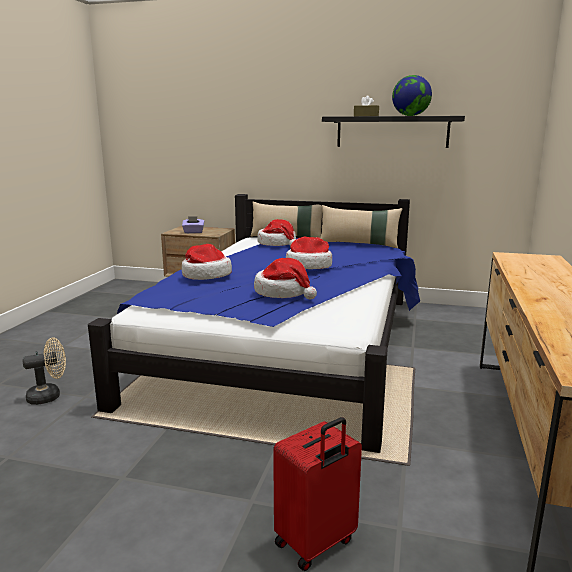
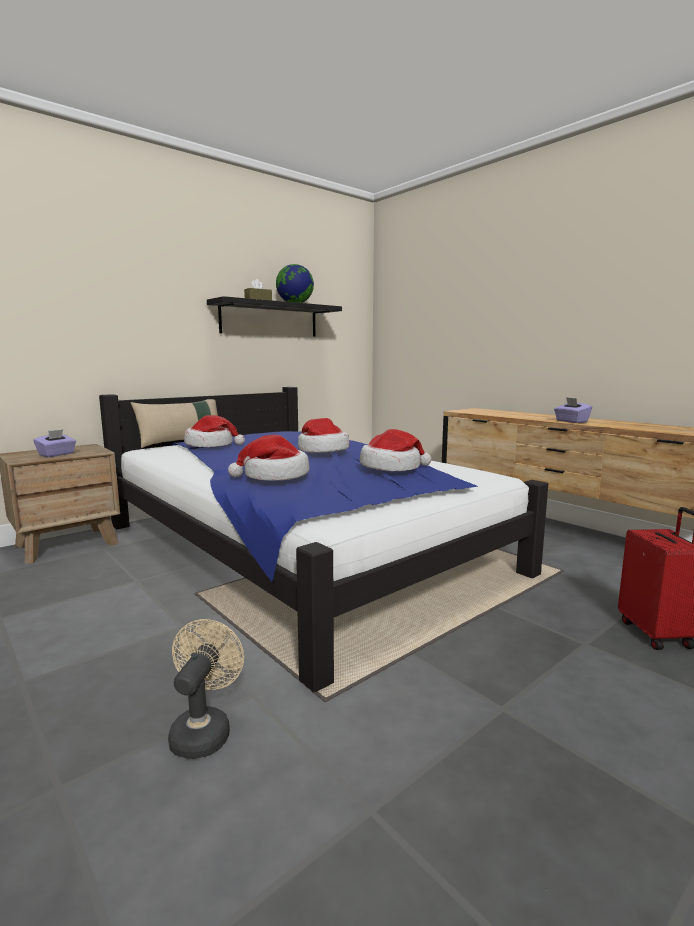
camera: 55 degrees left, 5 degrees down
beige pillow [320,205,402,248] -> none
none -> purple tissue box [554,397,592,423]

